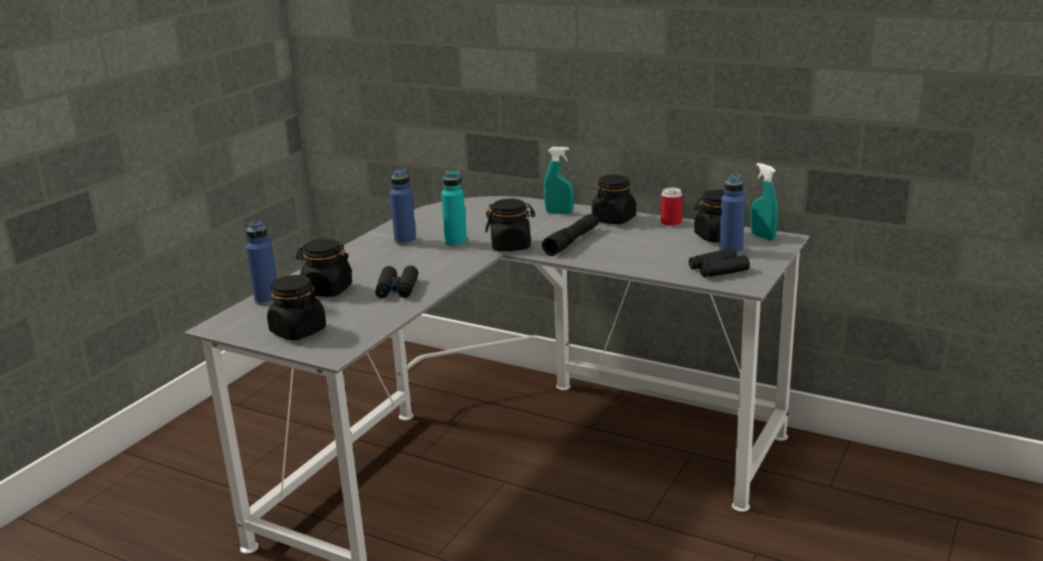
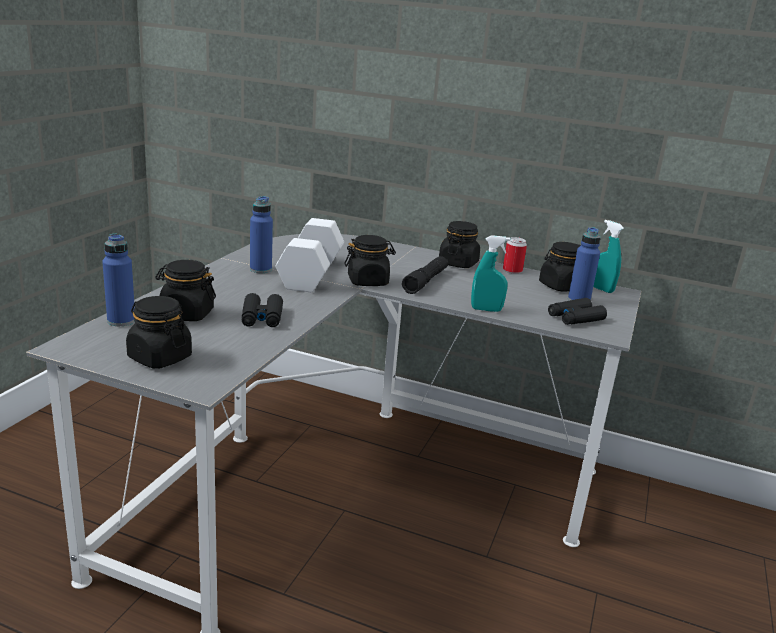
camera: 10 degrees left, 0 degrees up
turquoise bottle [441,171,467,247] -> white dumbbell [276,218,344,292]
turquoise spray bottle [544,147,574,214] -> turquoise spray bottle moved to [471,235,510,312]

